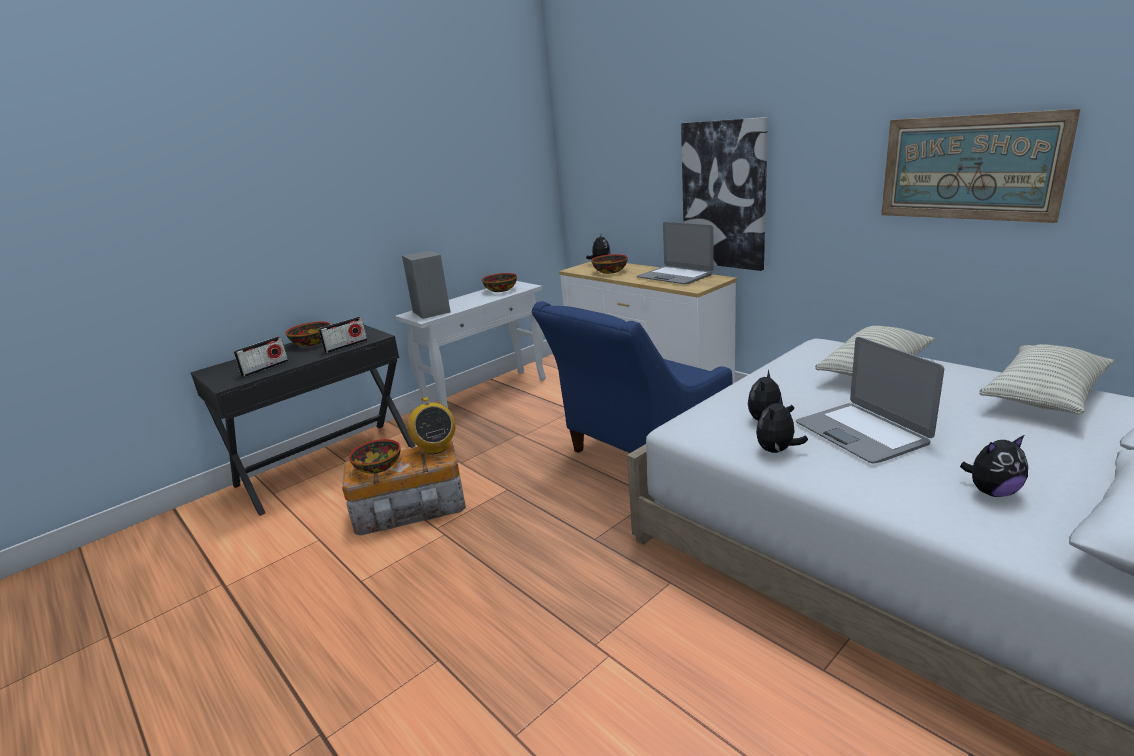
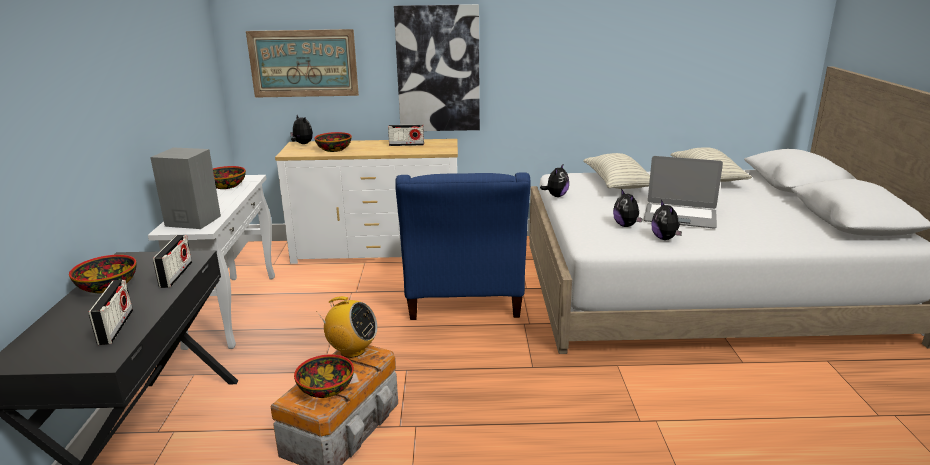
camera: 50 degrees left, 0 degrees up
laptop [637,222,714,284] -> radio [388,124,424,146]
picture [881,109,1080,223] -> picture moved to [246,29,359,98]
plush toy [960,435,1028,497] -> plush toy moved to [540,163,569,197]

